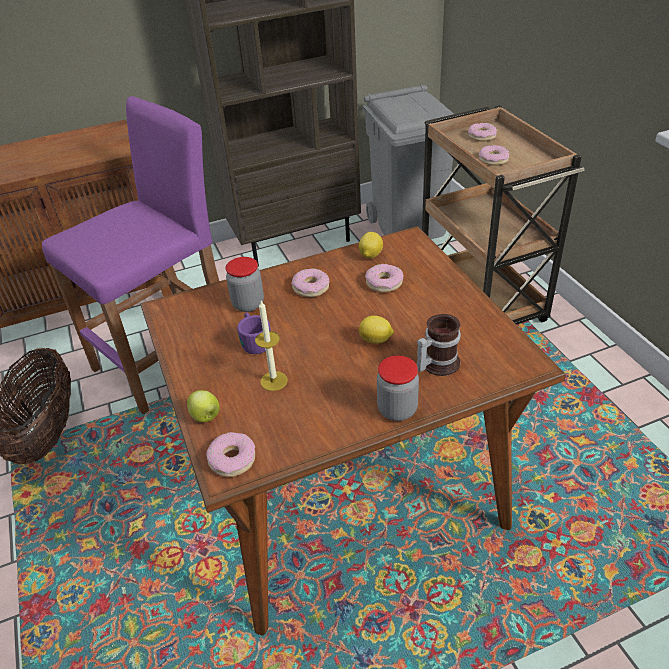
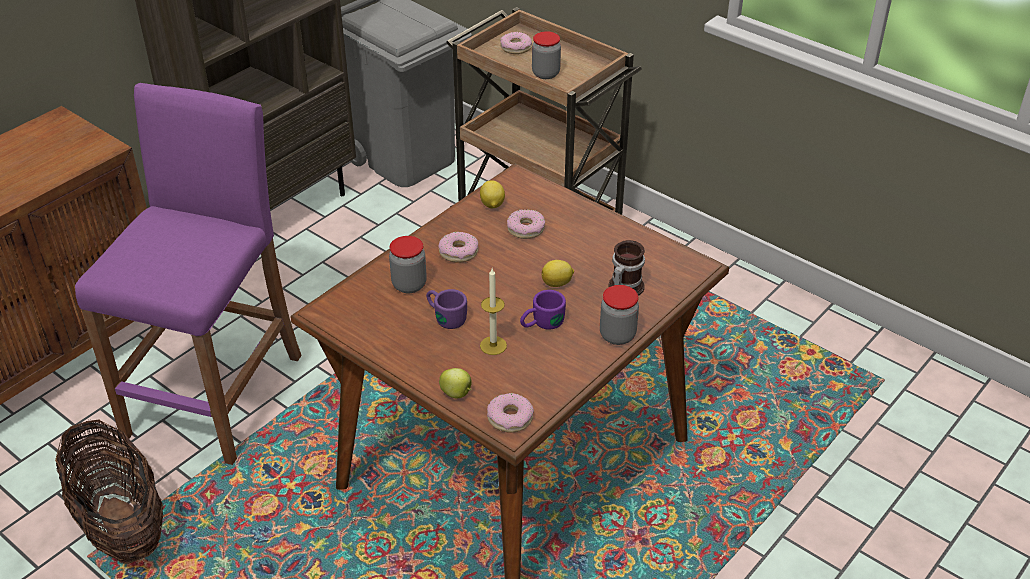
camera: 30 degrees left, 0 degrees up
donut [479,145,509,166] -> jar [532,31,561,79]
none -> purple mug [520,290,566,330]

